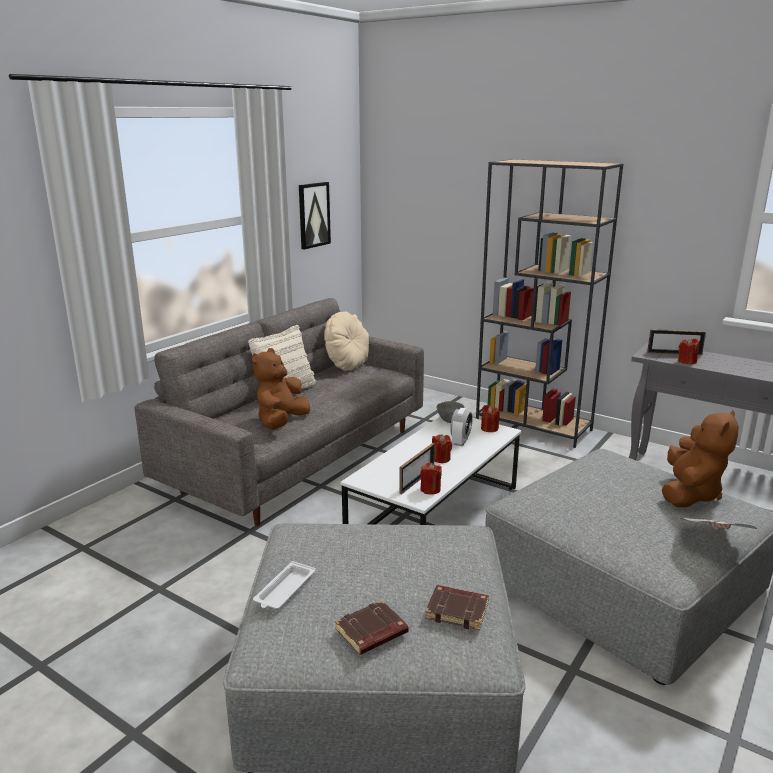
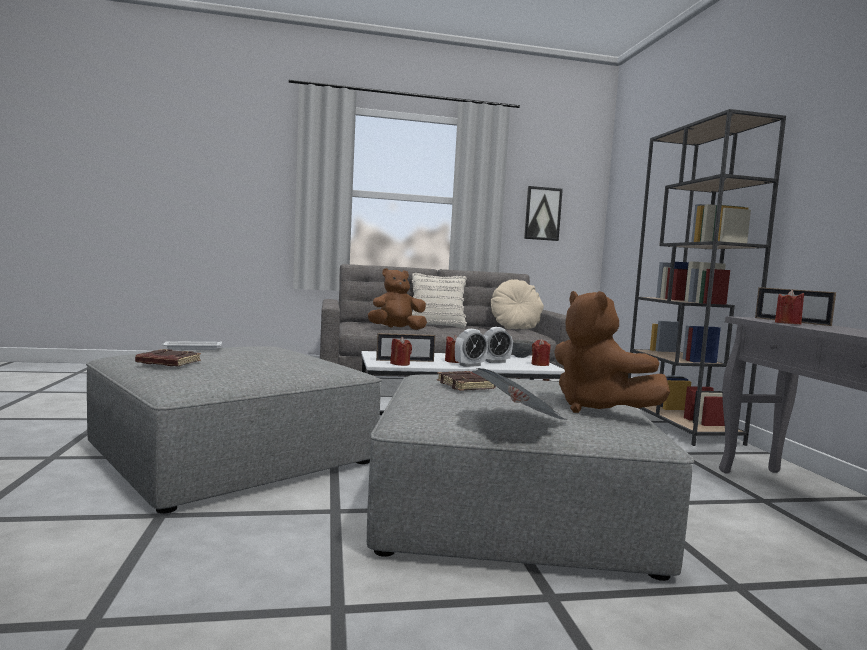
camera: 45 degrees right, 15 degrees down
brown book [425,585,489,630] -> brown book moved to [437,371,496,391]
brown plush toy [662,410,739,507] -> brown plush toy turned 75 degrees clockwise [554,291,670,413]
none -> alarm clock [455,329,488,367]

